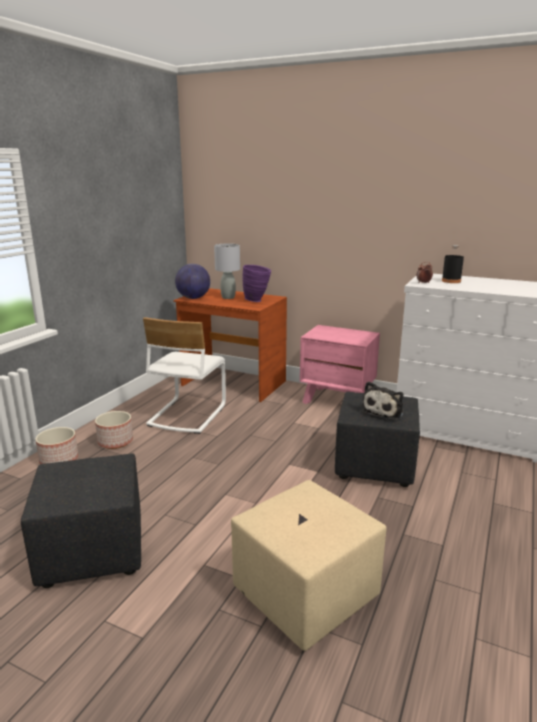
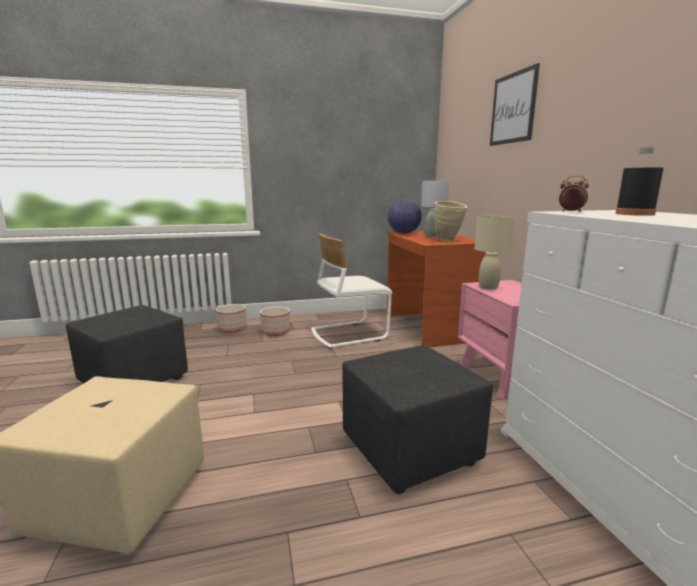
camera: 50 degrees right, 5 degrees down
purple vase [242,265,271,302] -> beige vase [434,201,468,241]
plush toy [361,381,404,420] -> none
none -> beige table lamp [474,216,514,290]
none -> picture [490,63,540,146]

